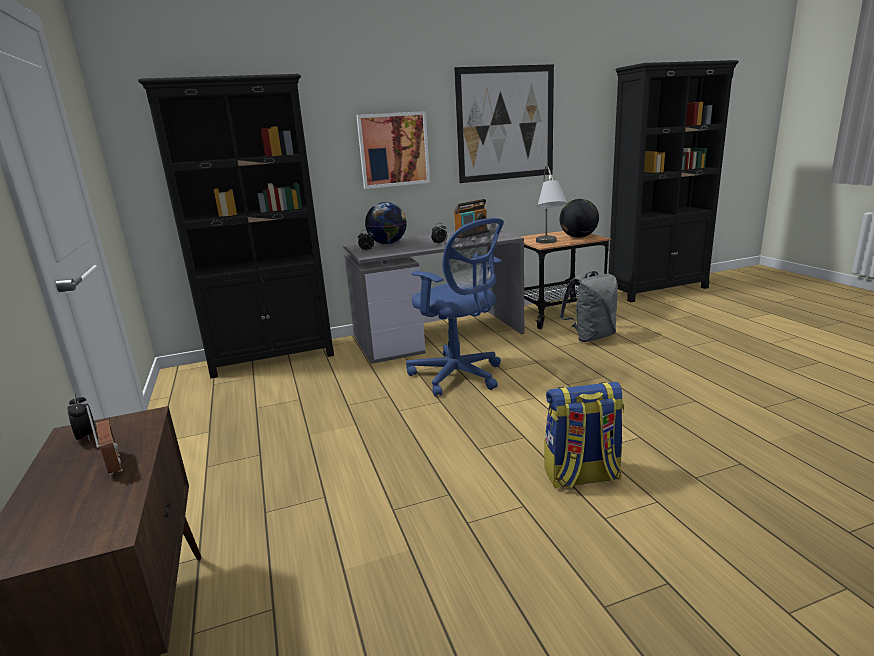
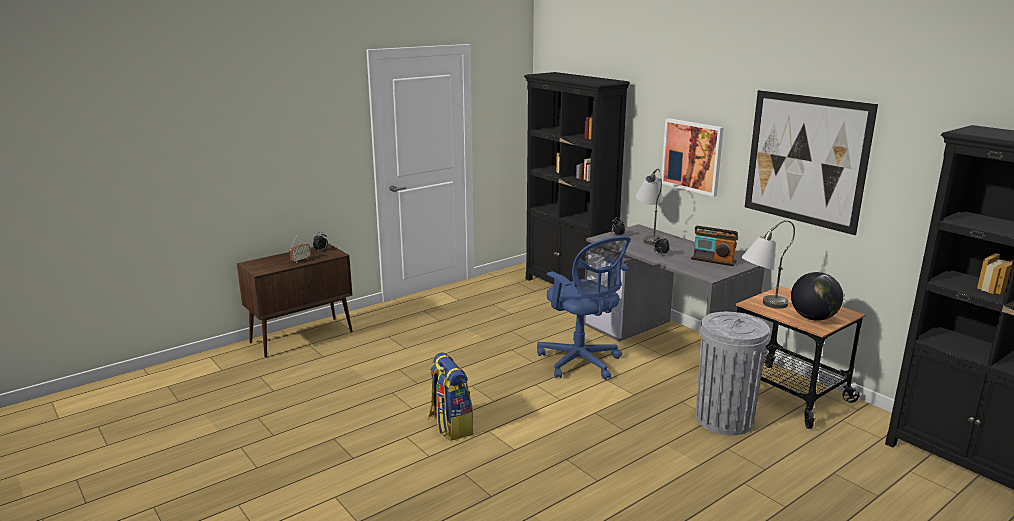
camera: 70 degrees right, 0 degrees up
globe [365,202,407,244] -> grey table lamp [636,169,664,245]
blue office chair [406,218,504,397] -> blue office chair turned 60 degrees counterclockwise [537,236,631,380]
grey backpack [559,271,618,342] -> grey trash can [696,312,770,435]

